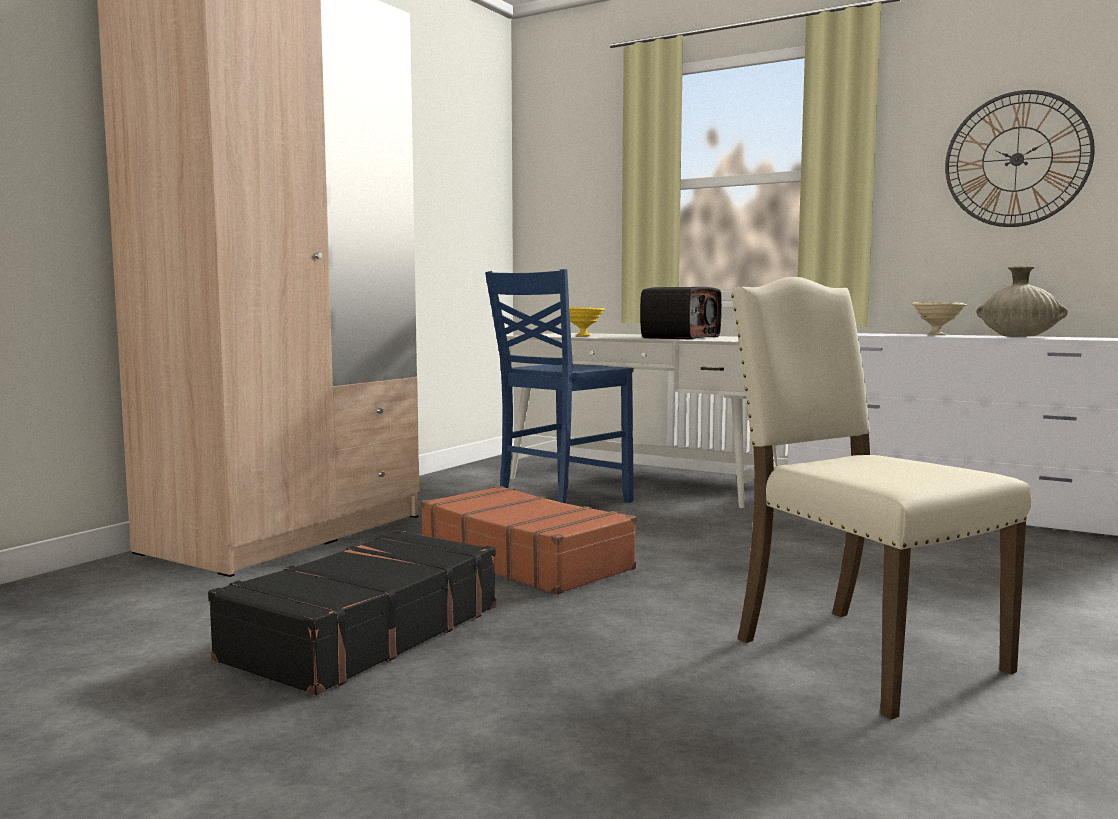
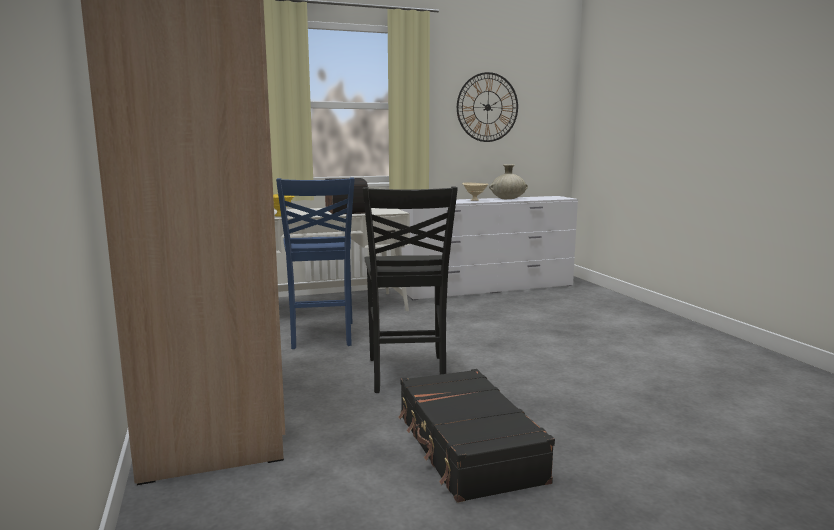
camera: 50 degrees left, 5 degrees up
brown suitcase [421,486,637,595] -> black chair [363,186,458,393]
beige chair [730,277,1032,720] -> none

